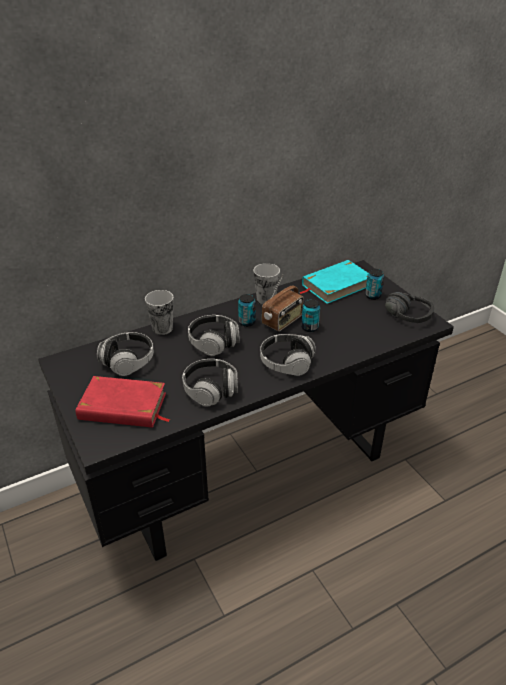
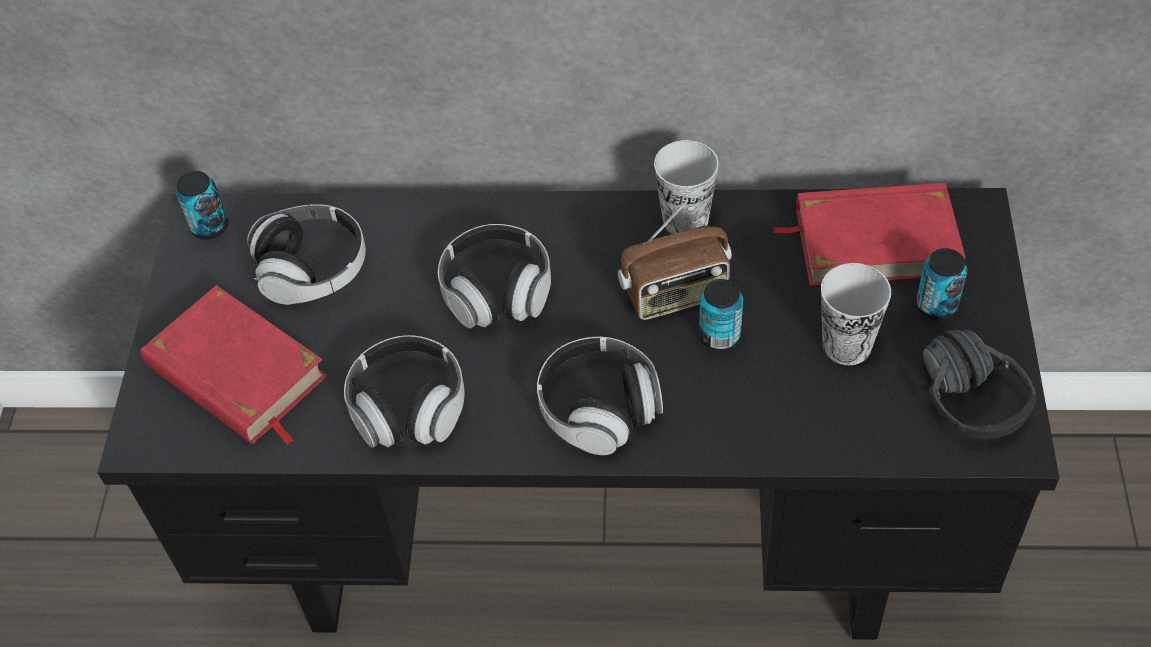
camera: 35 degrees right, 15 degrees up
cup [145,290,173,335] -> cup moved to [821,263,891,365]
can [238,294,256,327] -> can moved to [176,171,228,240]
turquoise book [299,260,368,304] -> red book [772,183,966,286]

